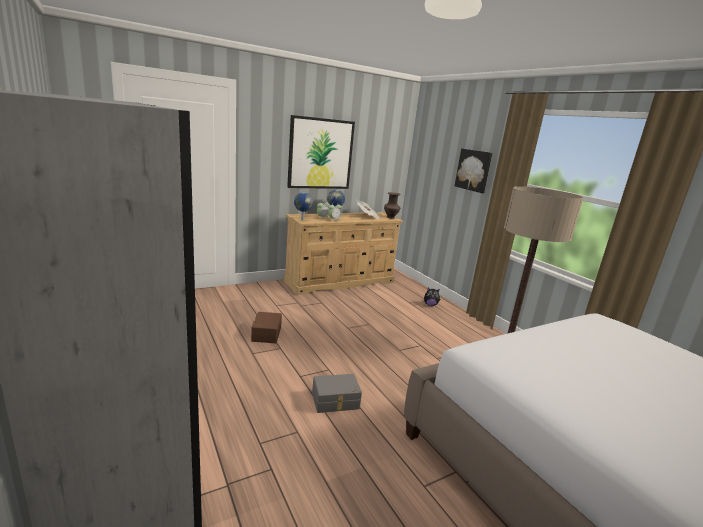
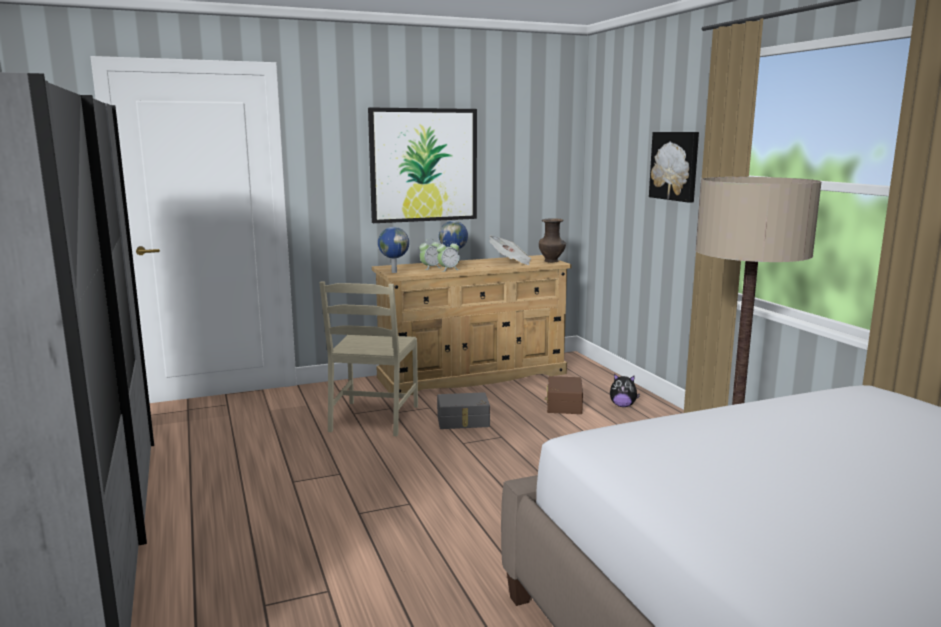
camera: 10 degrees right, 5 degrees down
brown storage box [251,312,282,343] -> brown storage box moved to [545,376,583,414]
grey storage box [312,374,362,413] -> grey storage box moved to [437,392,490,429]
none -> beige chair [319,281,418,436]

